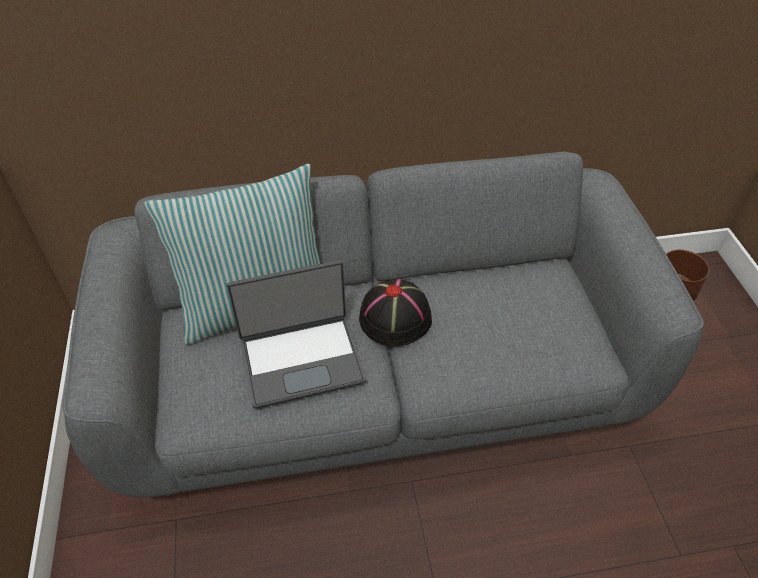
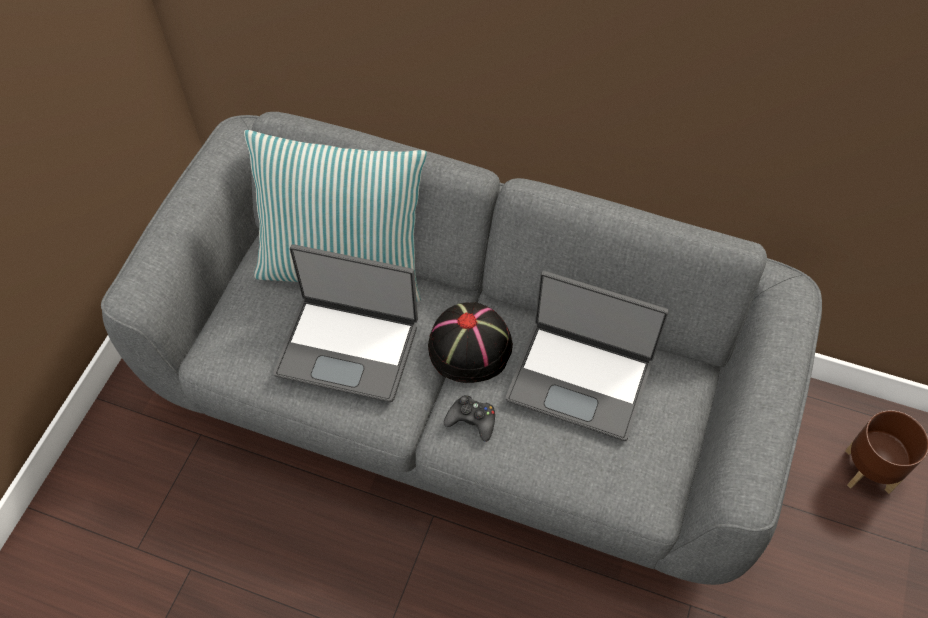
camera: 30 degrees right, 10 degrees up
none -> black game controller [444,395,495,442]
none -> laptop [506,271,669,441]

